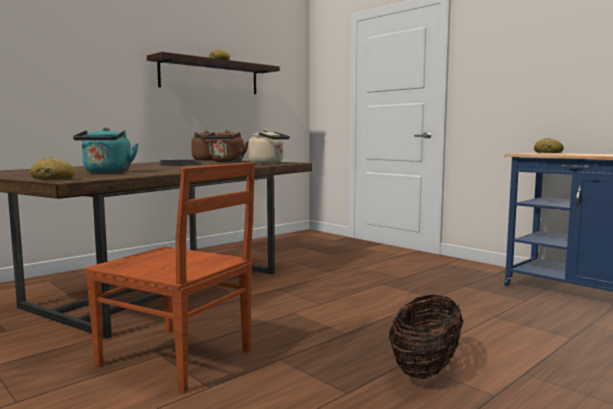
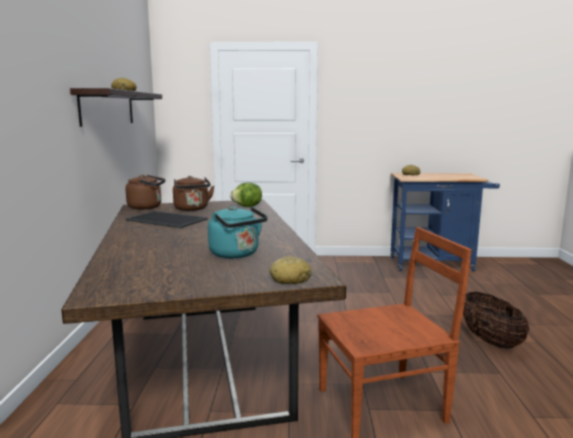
camera: 45 degrees left, 5 degrees up
beige kettle [249,130,290,164] -> lettuce [230,183,262,207]

